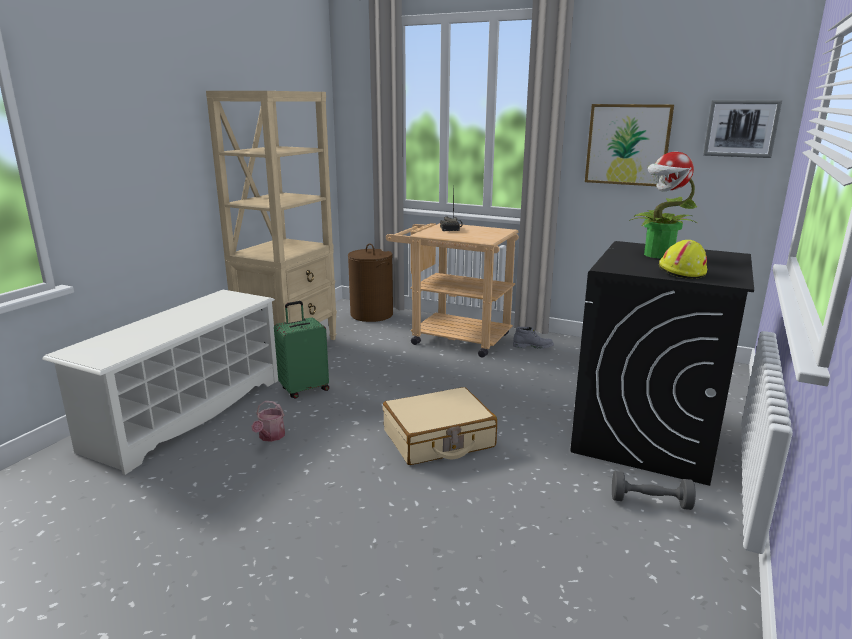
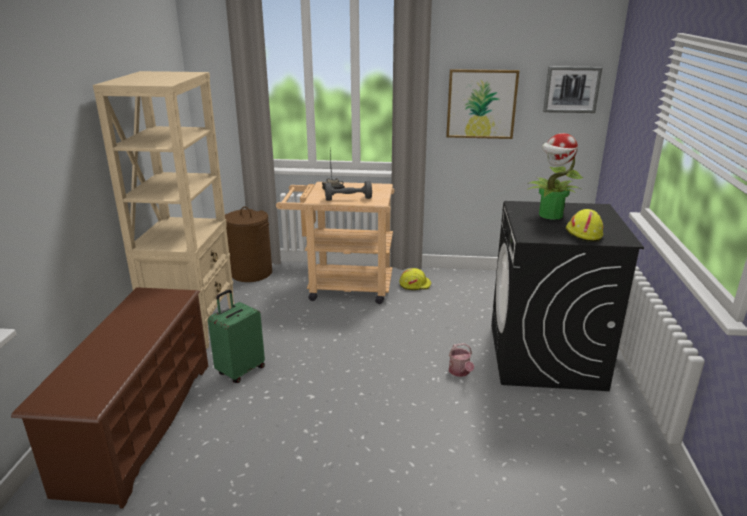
camera: 20 degrees left, 5 degrees up
white shoe rack [42,290,278,475] -> brown shoe rack [11,287,208,509]
watering can [251,401,285,442] -> watering can moved to [449,343,474,377]
beige suitcase [383,387,497,465] -> none
grey boot [513,327,554,349] -> yellow hard hat [399,268,431,290]
grey dumbbell [612,471,696,510] -> grey dumbbell moved to [325,181,372,201]

